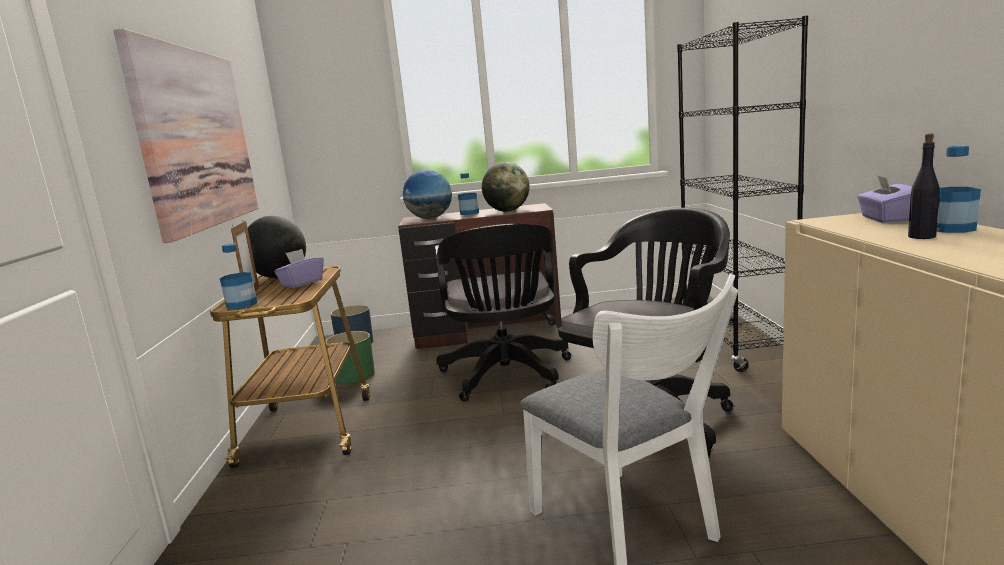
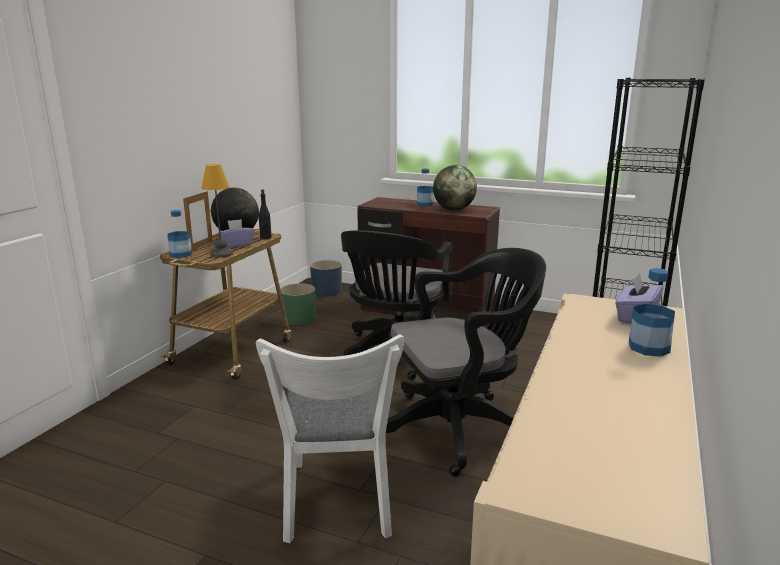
camera: 25 degrees right, 5 degrees up
picture [113,28,258,243] -> none
globe [403,169,452,219] -> none
black bottle [908,134,940,239] -> black bottle moved to [259,190,272,239]
none -> table lamp [202,164,233,258]

